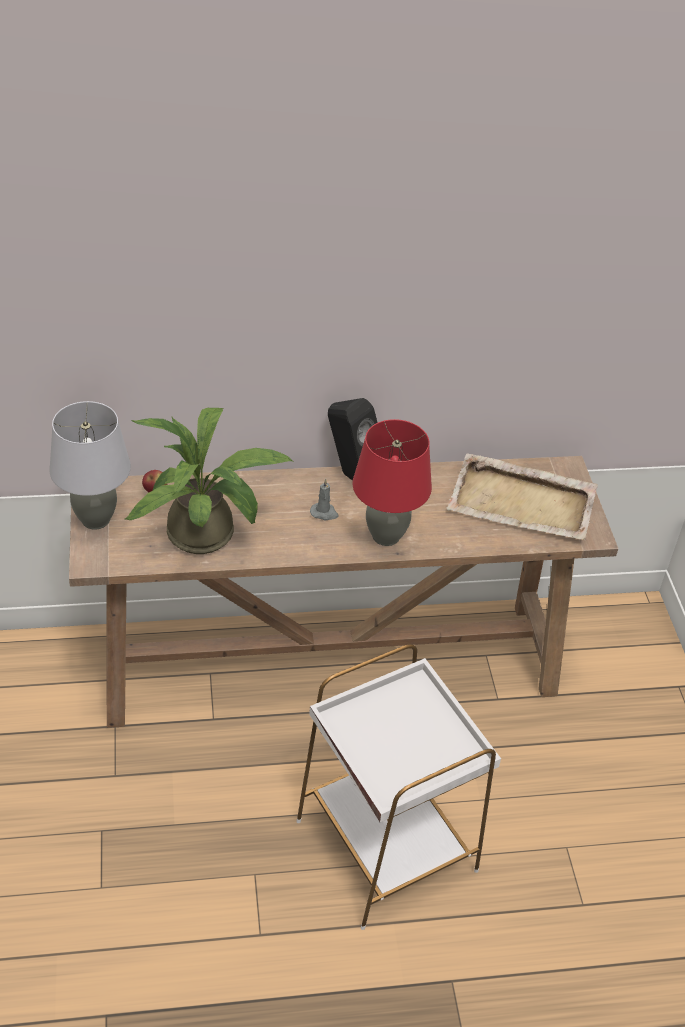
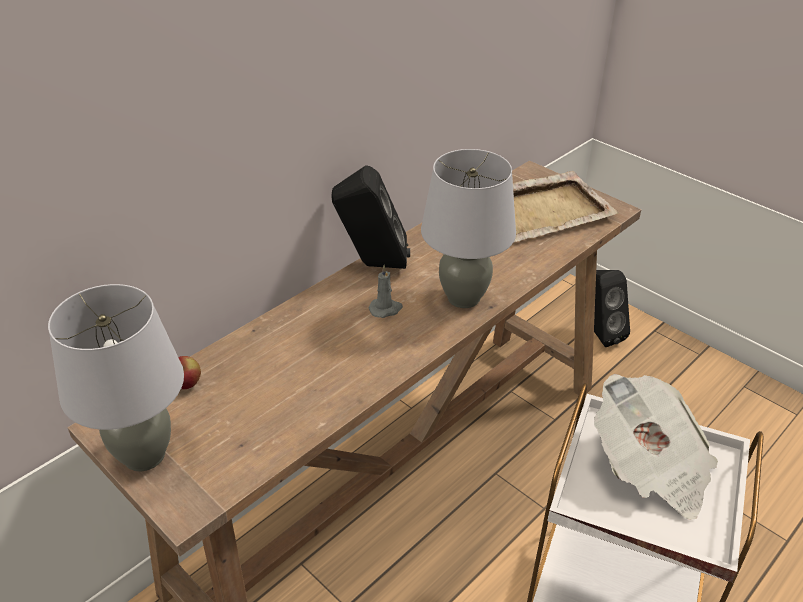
camera: 35 degrees left, 5 degrees down
potted plant [125,408,294,554] -> none
red table lamp [352,419,432,546] -> grey table lamp [421,149,516,308]
none -> black speaker [594,270,630,347]
none -> newspaper [594,374,718,520]

